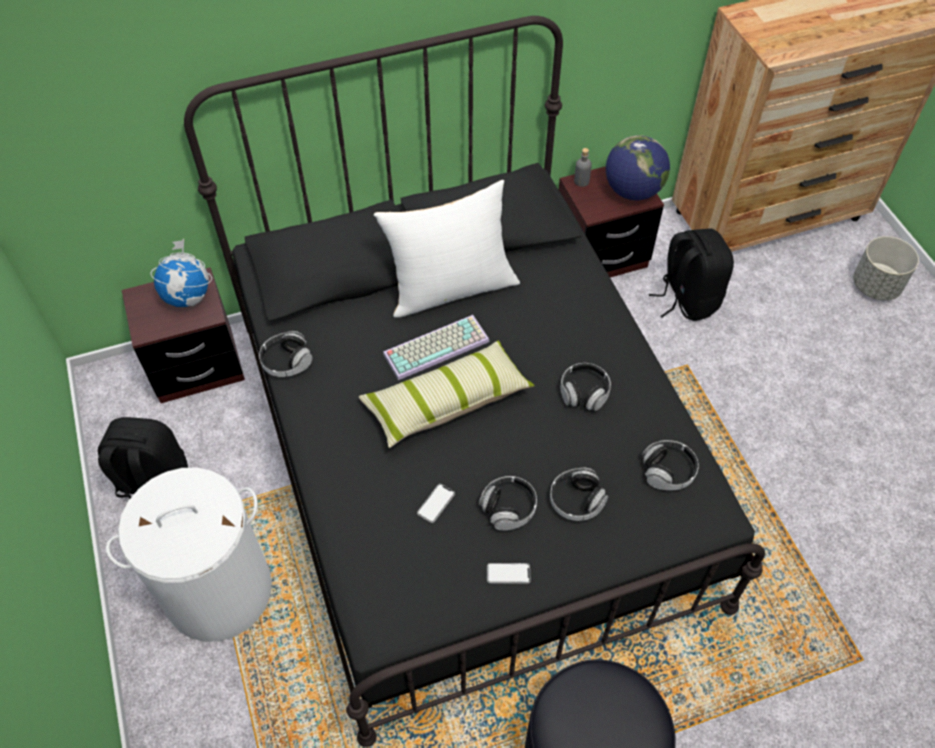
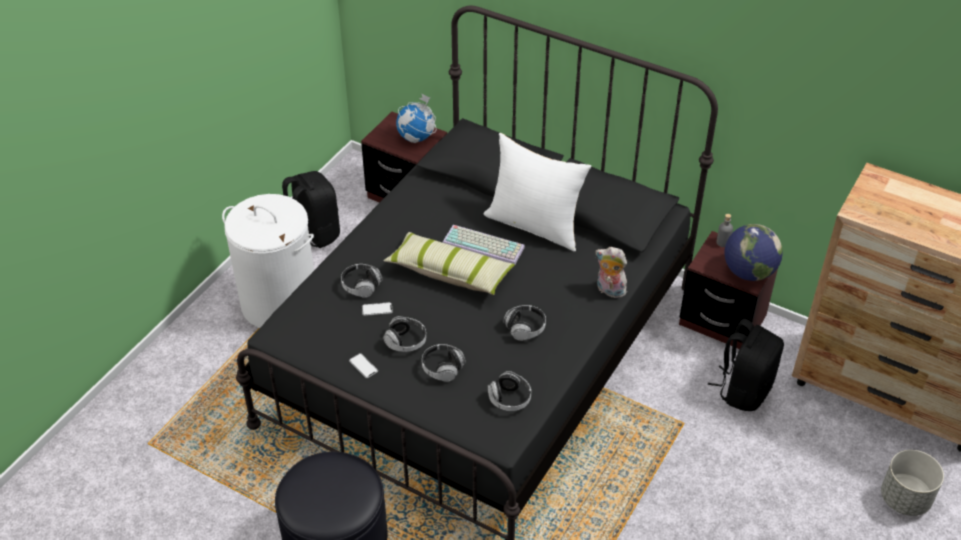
camera: 50 degrees right, 10 degrees down
headphones [259,331,313,377] -> headphones moved to [341,264,382,298]
none -> plush toy [595,247,628,298]

